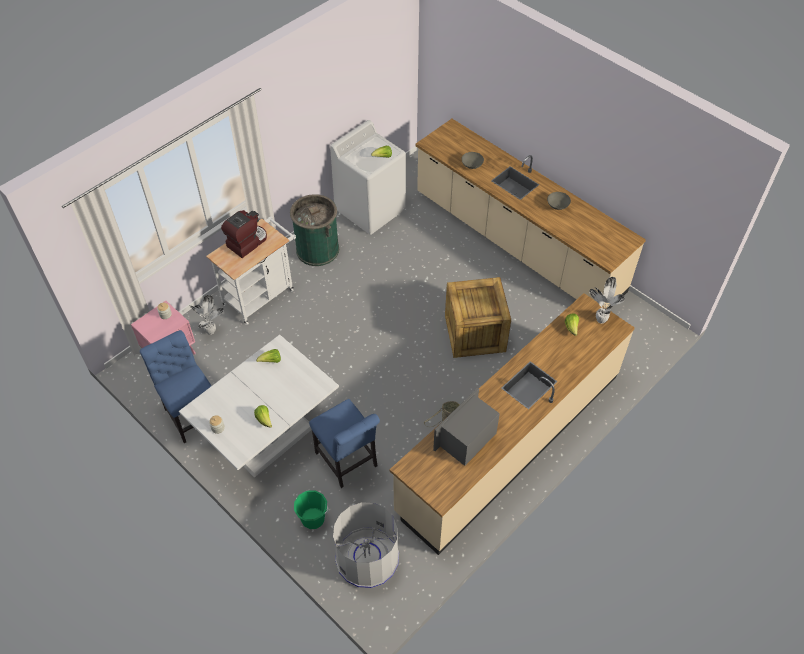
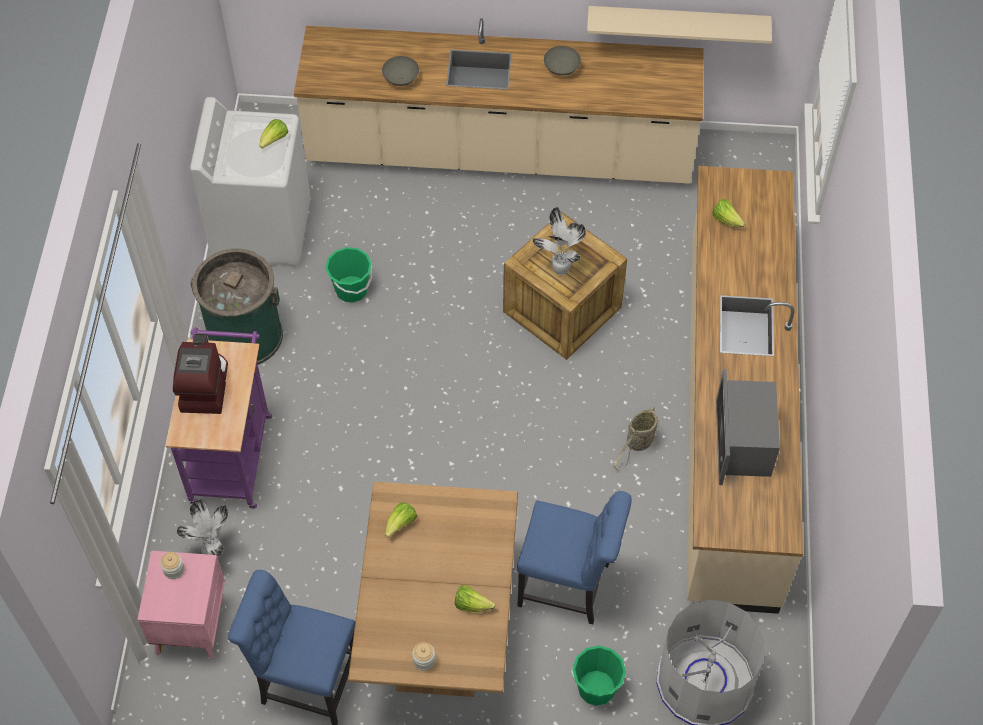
camera: 40 degrees left, 5 degrees up
white dining table [179,335,339,478] -> brown dining table [348,482,518,697]
white cart [206,217,296,325] -> purple cart [165,327,272,509]
potted plant [589,277,625,324] -> potted plant moved to [533,207,586,275]
none -> green bucket [325,247,372,302]
none -> beige shelf [587,6,772,44]

